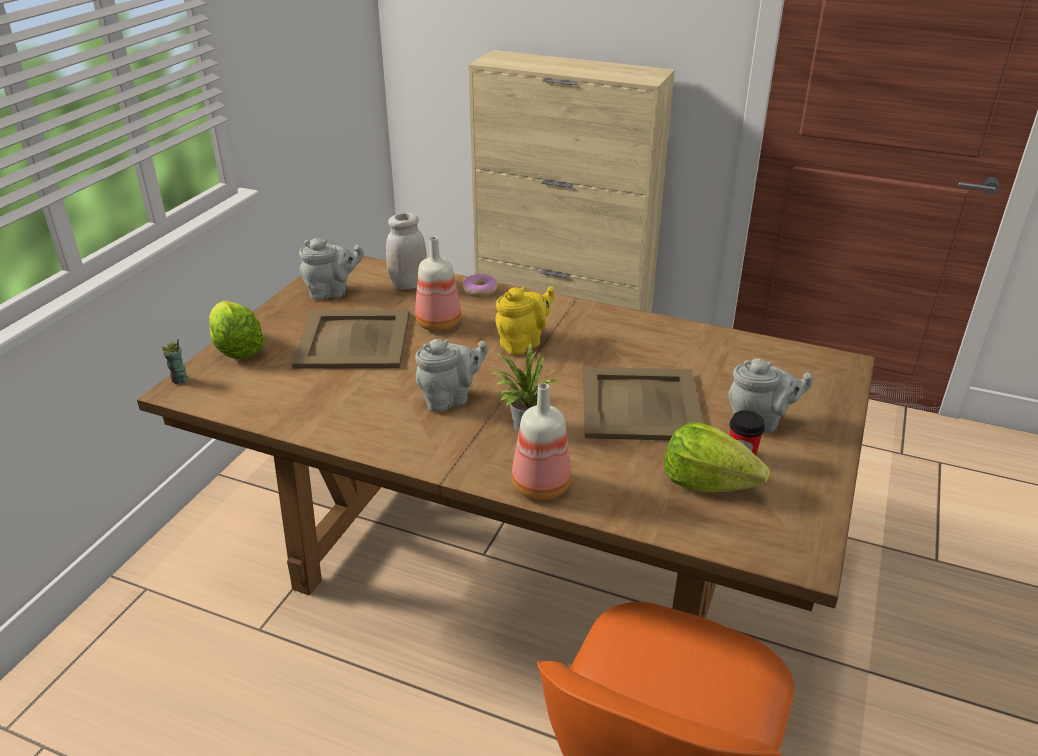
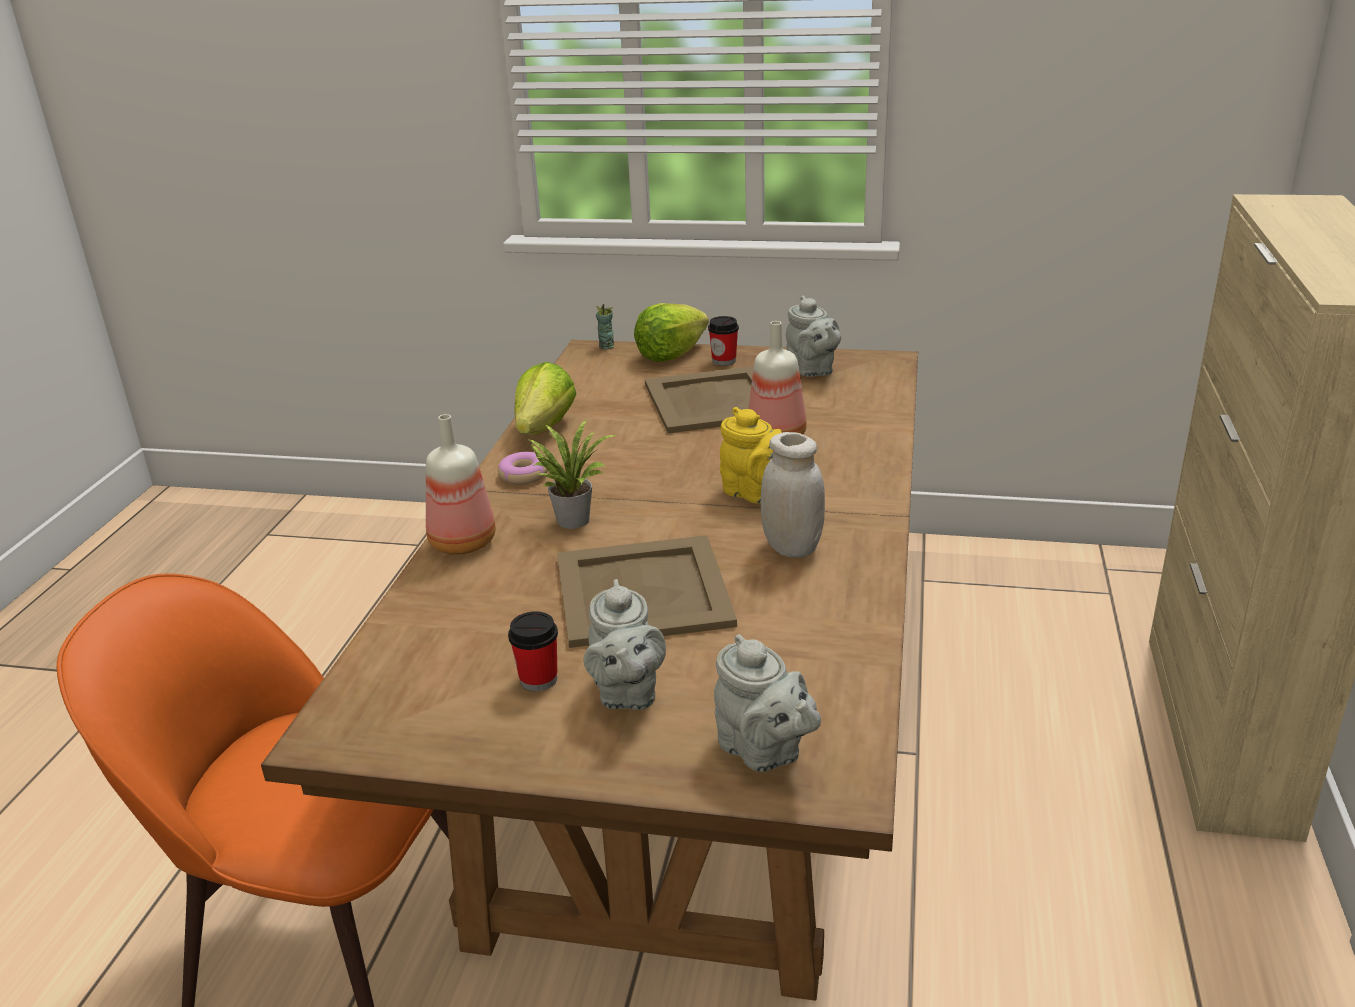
camera: 80 degrees right, 5 degrees down
white jar [386,213,427,290] -> white jar moved to [761,432,825,558]
grey teapot [415,339,488,412] -> grey teapot moved to [714,634,821,772]
donut [462,274,498,297] -> donut moved to [498,452,548,484]
lettuce [664,422,770,492] -> lettuce moved to [514,362,576,435]
none -> cup [708,316,739,366]

